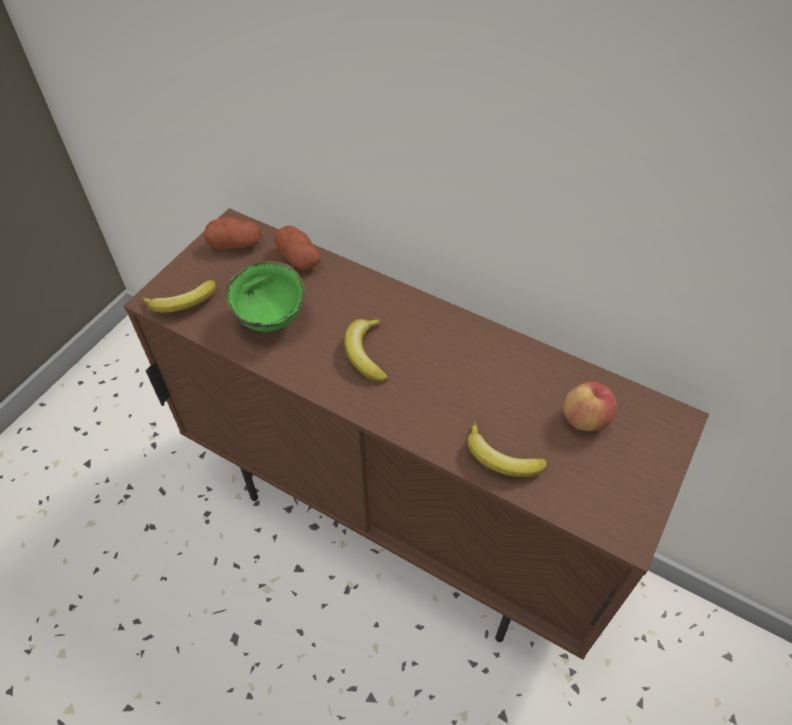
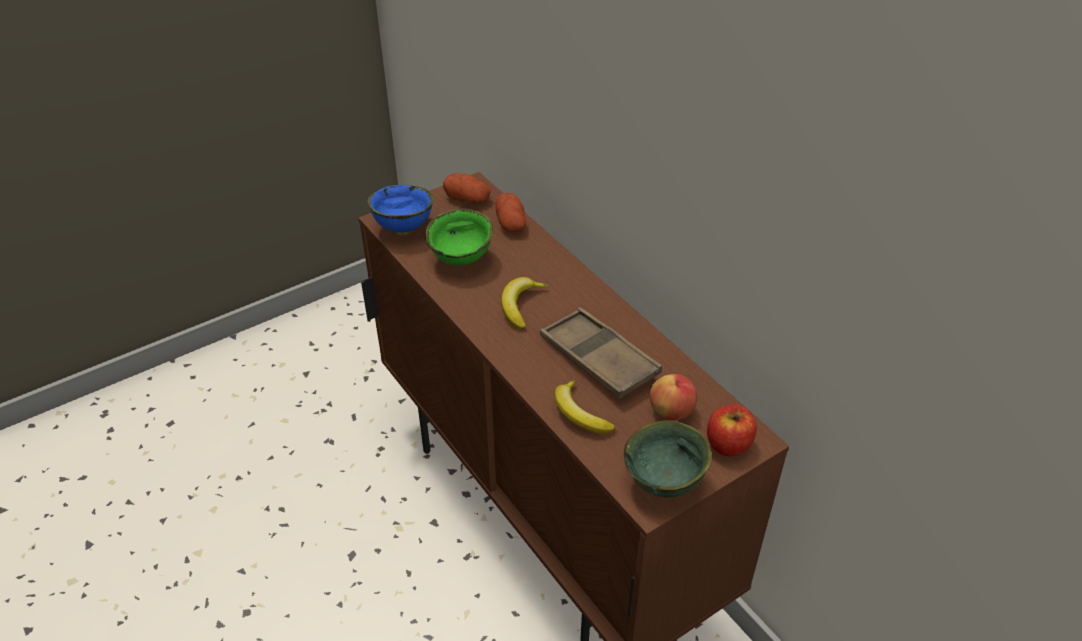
camera: 25 degrees right, 10 degrees down
banana [142,280,216,313] -> blue bowl [367,185,434,235]
none -> brown tray [540,308,662,399]
none -> green bowl [624,420,712,497]
none -> apple [707,405,757,457]

